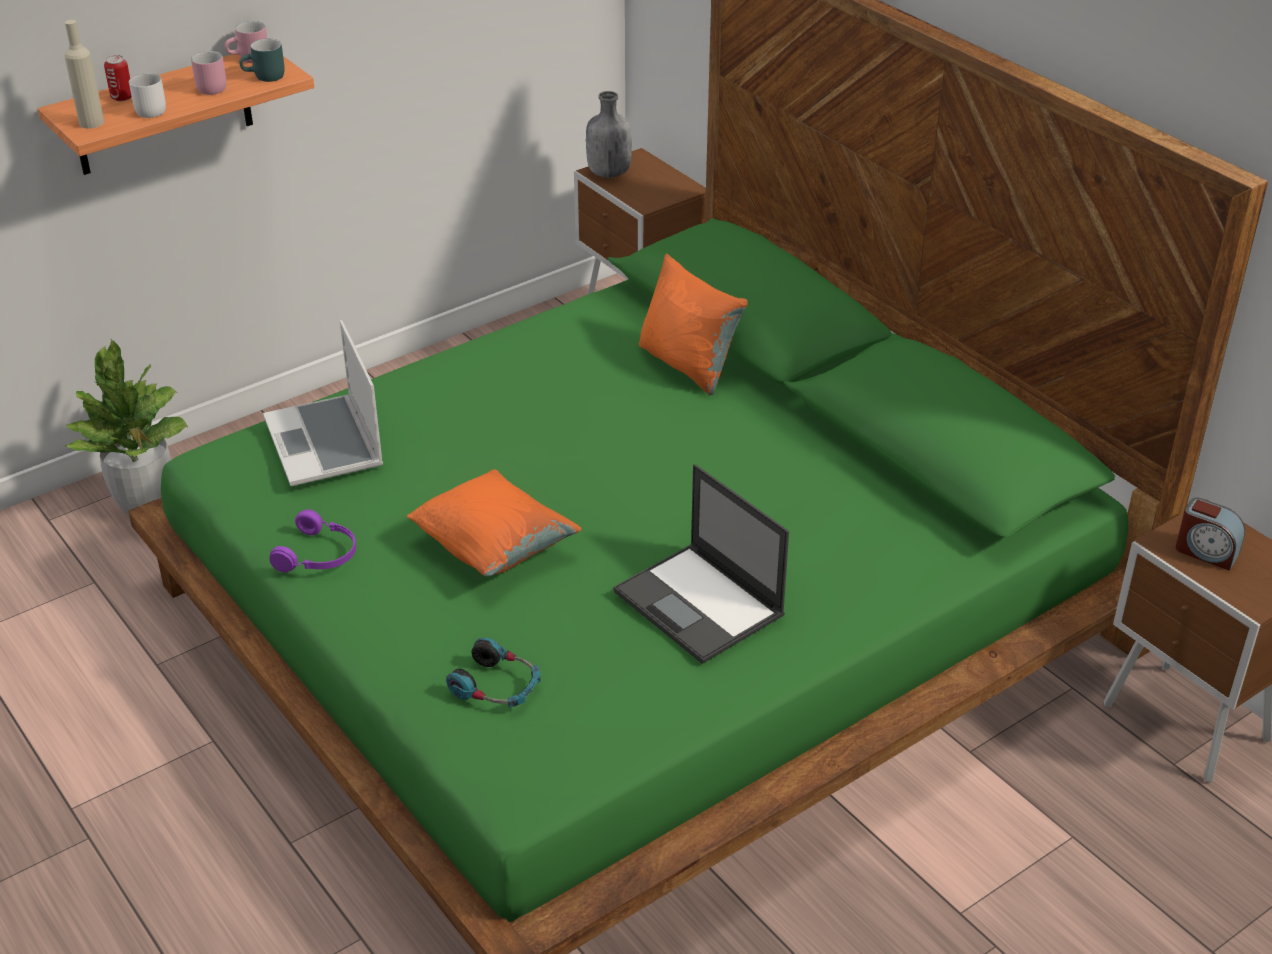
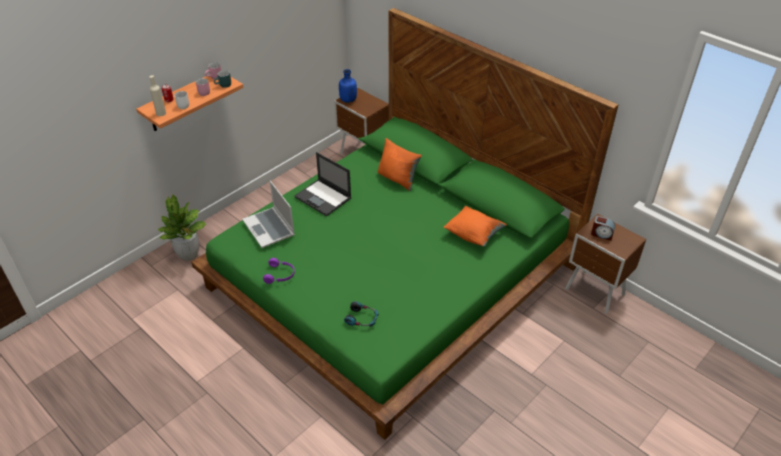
camera: 10 degrees left, 5 degrees up
orange pillow [407,469,581,577] -> orange pillow moved to [444,206,507,246]
grey bottle [586,91,632,178] -> blue bottle [339,69,357,103]
laptop [613,464,789,664] -> laptop moved to [294,152,351,216]

